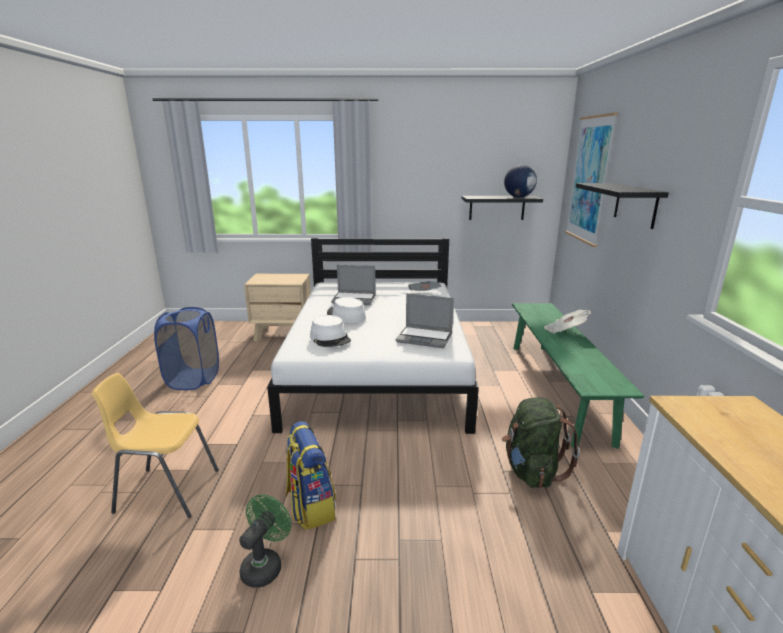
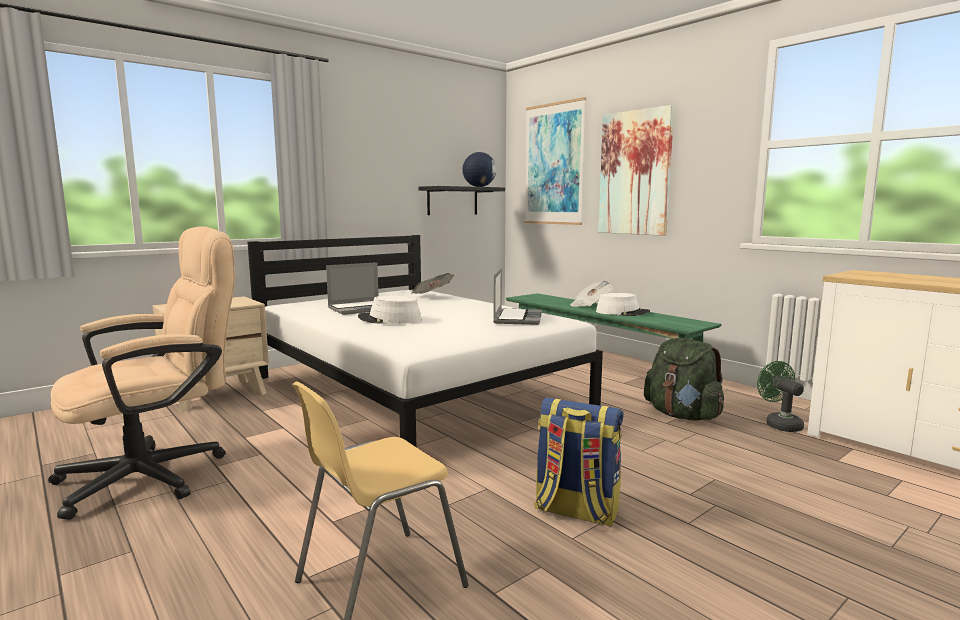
camera: 40 degrees left, 10 degrees down
blue laundry basket [154,307,219,390] -> beige office chair [48,226,235,520]
green fan [239,495,291,588] -> green fan moved to [757,361,804,432]
white hat [310,315,351,347] -> white hat moved to [596,293,650,316]
laptop [395,293,454,348] -> laptop turned 60 degrees counterclockwise [493,268,542,325]
black shelf [576,183,669,229] -> picture [598,105,674,236]

